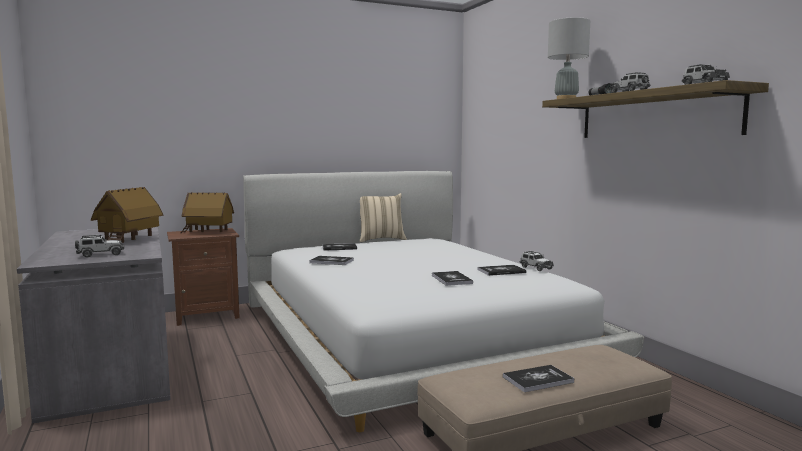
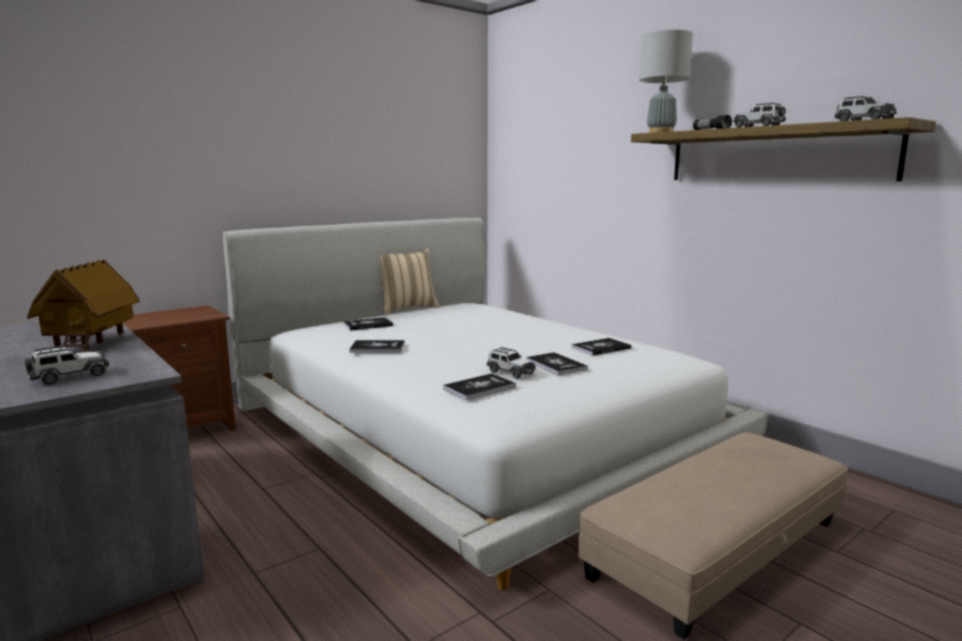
camera: 15 degrees left, 5 degrees up
toy house [181,192,234,233] -> none
book [503,365,575,392] -> book moved to [443,374,516,401]
toy car [520,251,554,271] -> toy car moved to [486,347,536,379]

